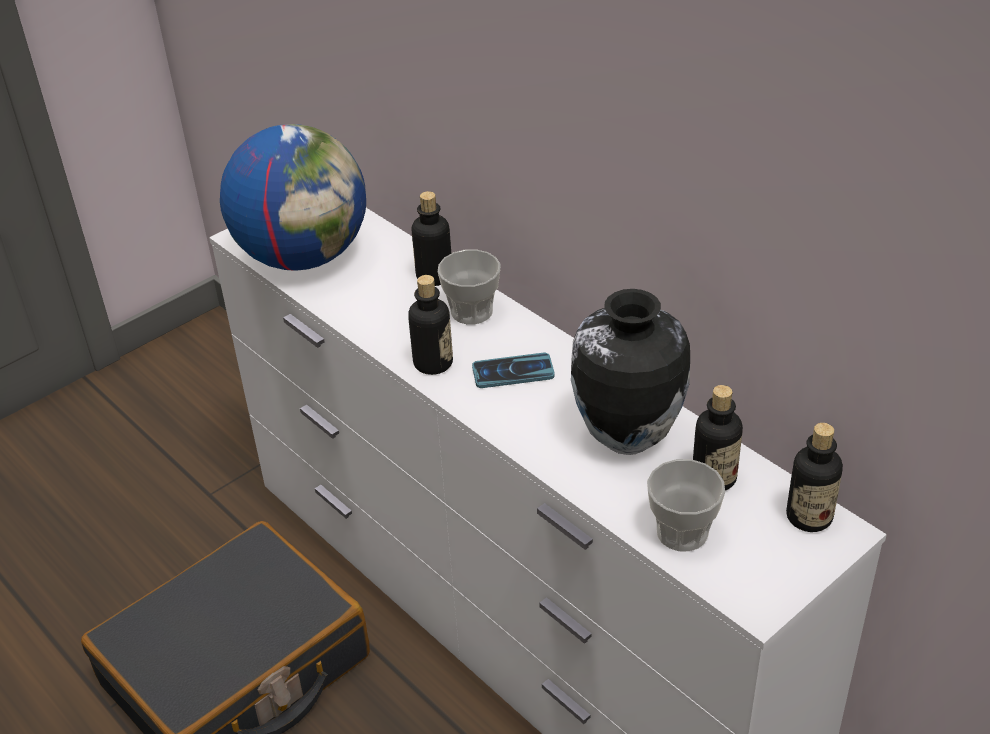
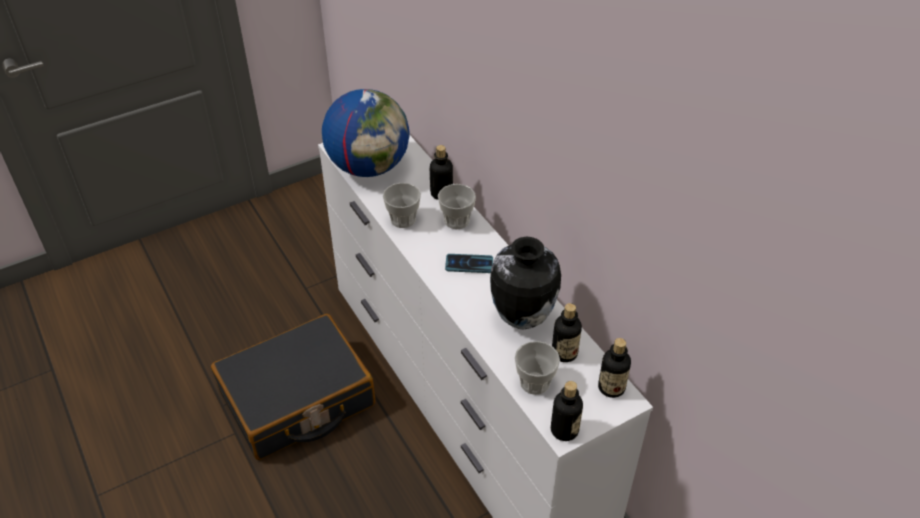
camera: 10 degrees right, 5 degrees up
bottle [408,275,453,375] -> bottle moved to [551,381,583,441]
none -> cup [383,183,421,228]

